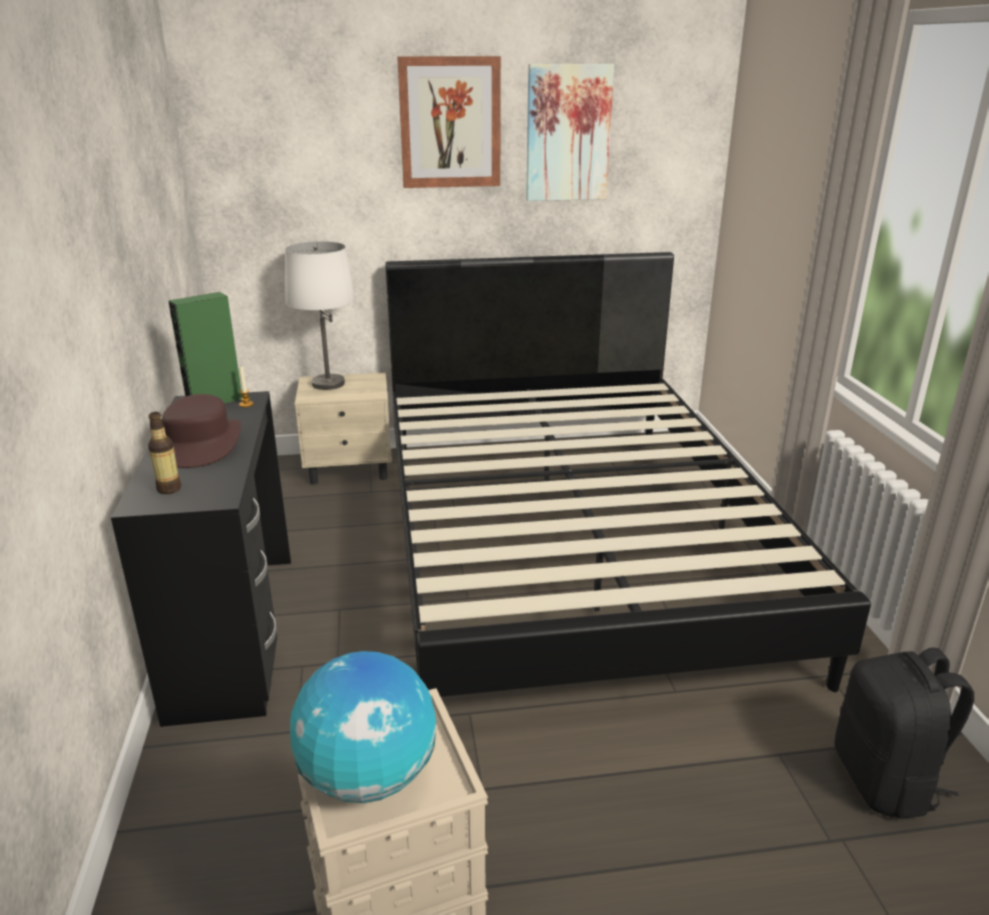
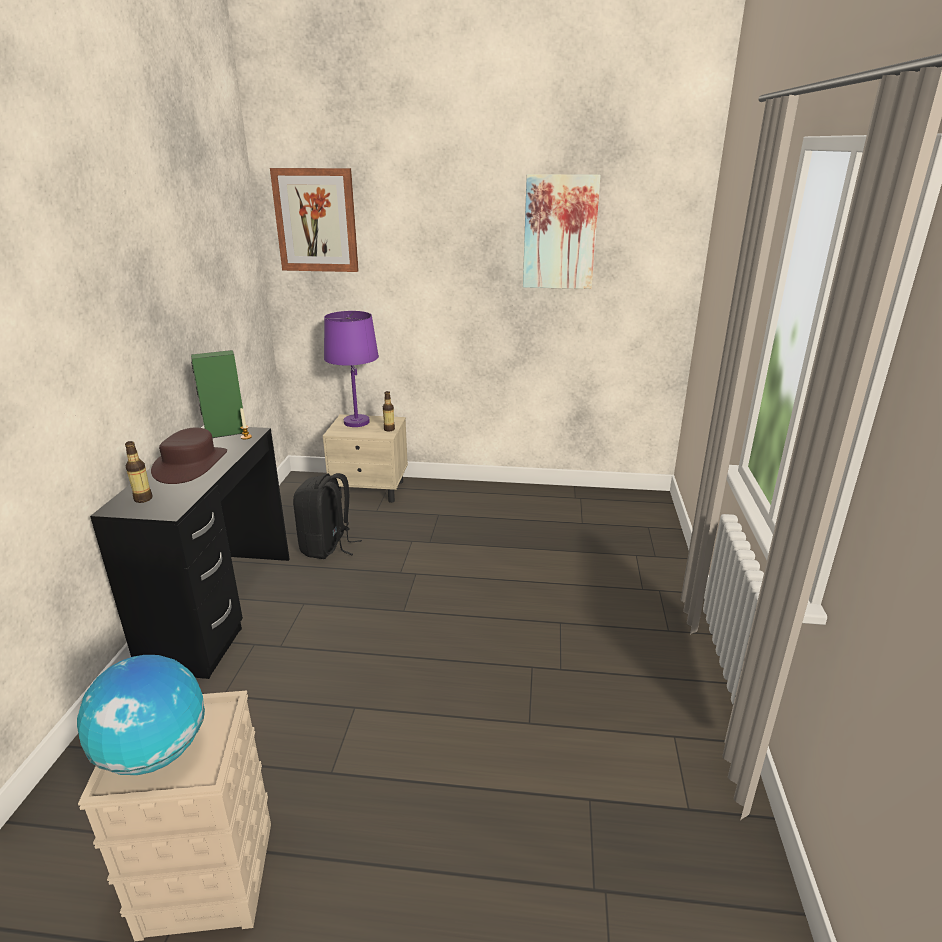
camera: 15 degrees right, 0 degrees up
white table lamp [285,241,355,390] -> purple table lamp [324,311,379,427]
black bed [385,252,871,697] -> none
picture [397,56,501,188] -> picture moved to [270,168,359,272]
black backpack [834,647,974,818] -> black backpack moved to [293,473,362,559]
none -> bottle [383,391,395,431]

